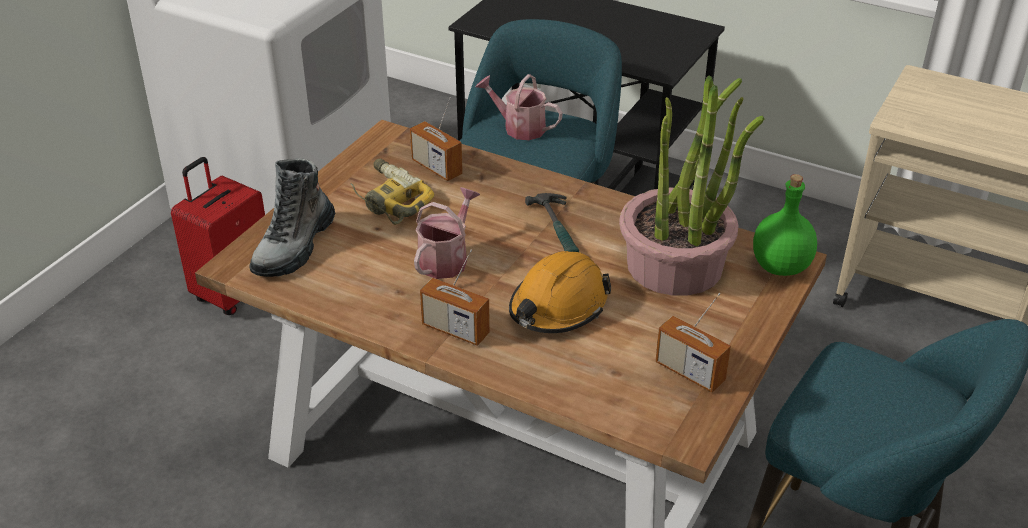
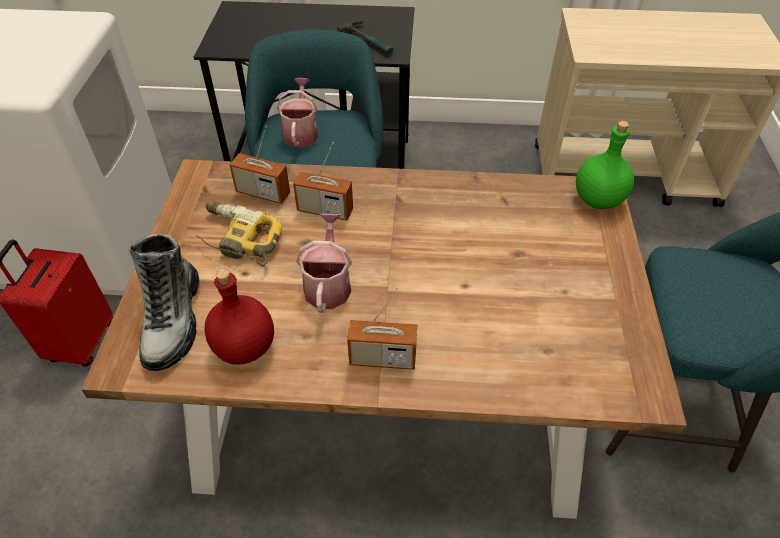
camera: 25 degrees left, 10 degrees up
watering can [476,74,563,140] -> watering can turned 90 degrees clockwise [277,78,318,147]
orange hard hat [509,251,611,333] -> none
hammer [525,193,579,252] -> hammer moved to [337,21,394,54]
potted plant [619,75,765,296] -> none
radio [655,293,731,393] -> radio moved to [293,142,353,221]
none -> red bottle [204,269,274,365]

